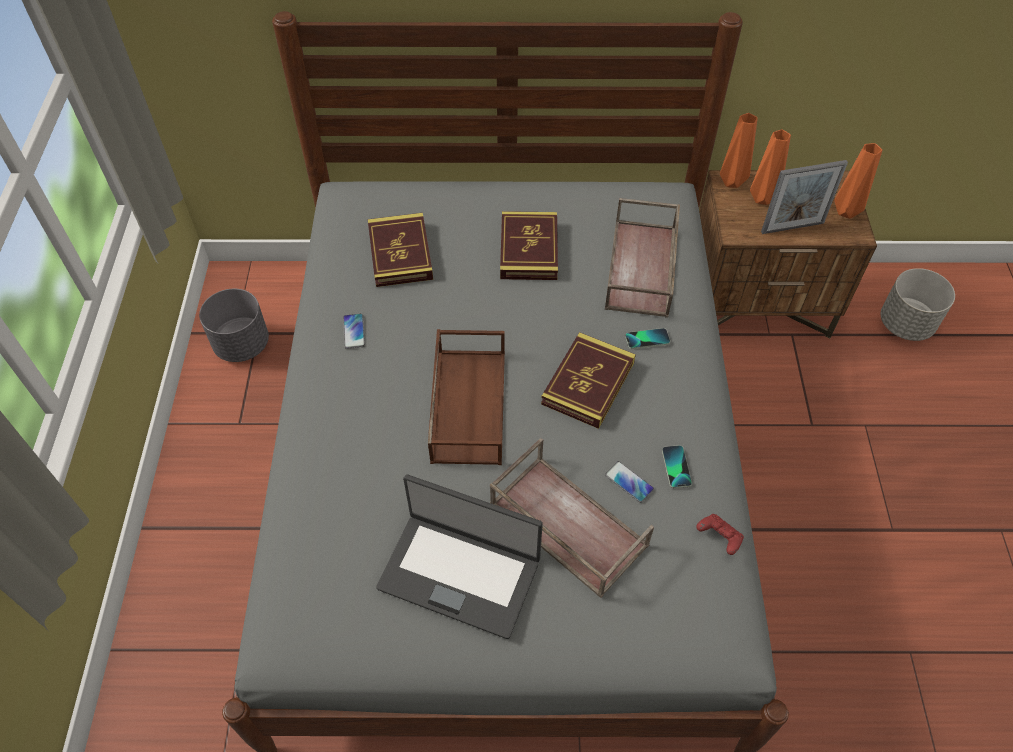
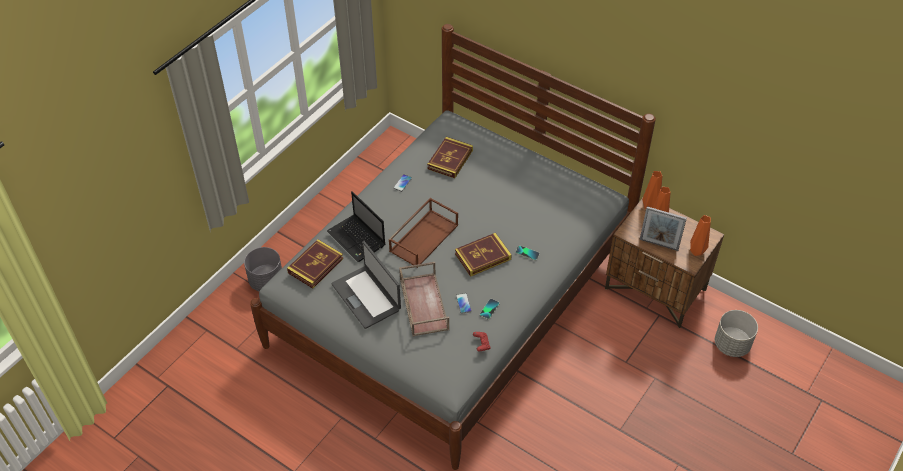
camera: 35 degrees right, 5 degrees down
grey planter [199,289,269,362] -> grey planter moved to [244,247,282,291]
book [500,211,558,280] -> book moved to [287,239,343,288]
brown tray [605,198,680,318] -> none
none -> laptop [327,191,386,262]

